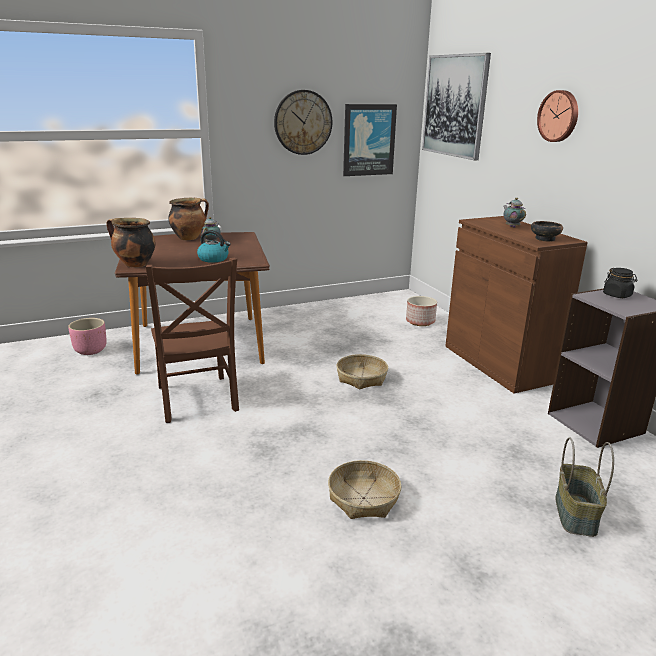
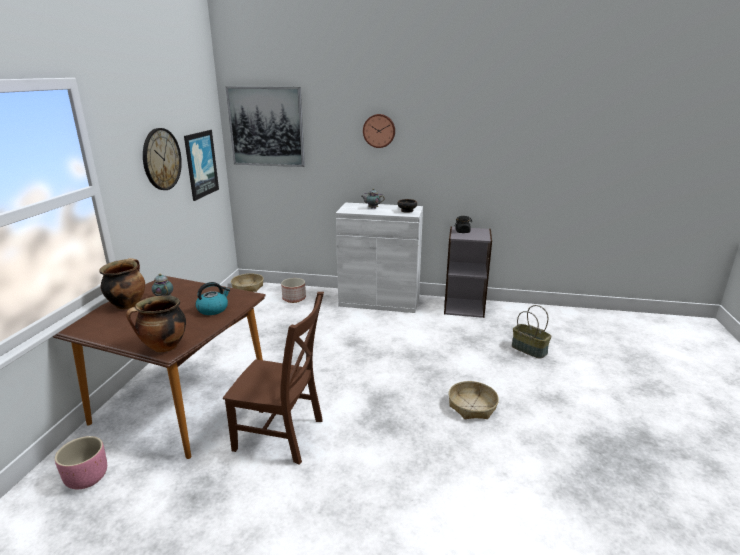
camera: 55 degrees left, 0 degrees up
basket [336,354,388,390] -> basket moved to [231,273,263,292]
brown cabinet [445,216,588,394] -> white cabinet [336,203,423,313]

